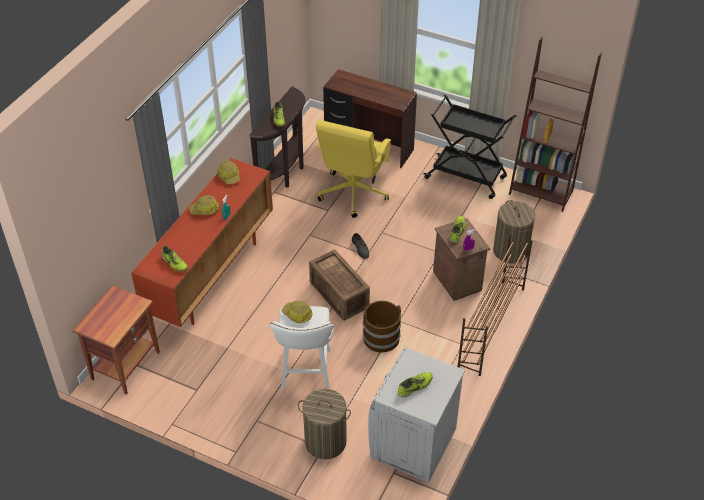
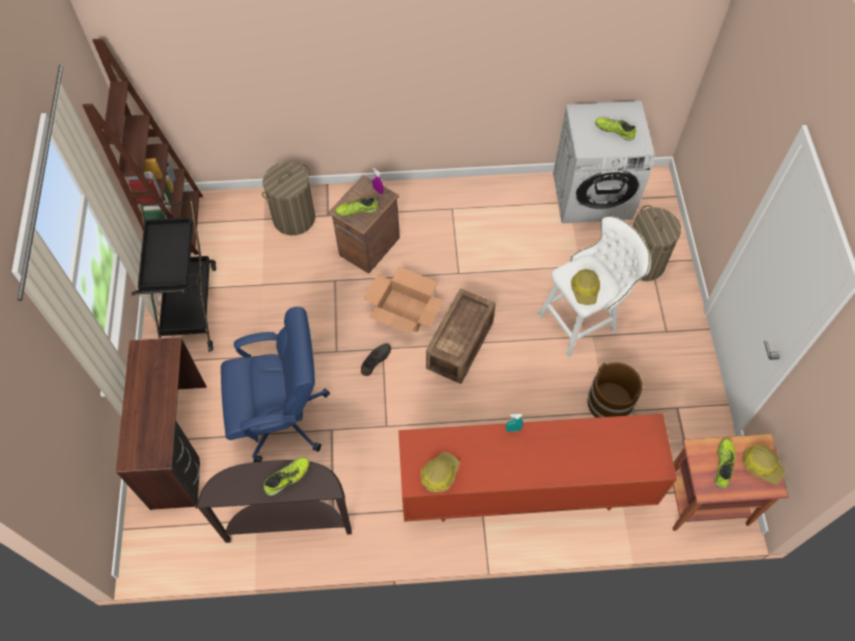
camera: 120 degrees left, 15 degrees up
shoe [162,245,188,271] -> shoe moved to [714,439,736,488]
hard hat [190,195,219,215] -> hard hat moved to [743,444,785,484]
yellow office chair [316,120,391,218] -> blue office chair [221,307,330,462]
brown bucket [363,301,401,352] -> brown bucket moved to [588,362,642,418]
brown shoe rack [457,233,533,376] -> none
none -> cardboard box [363,267,444,334]

